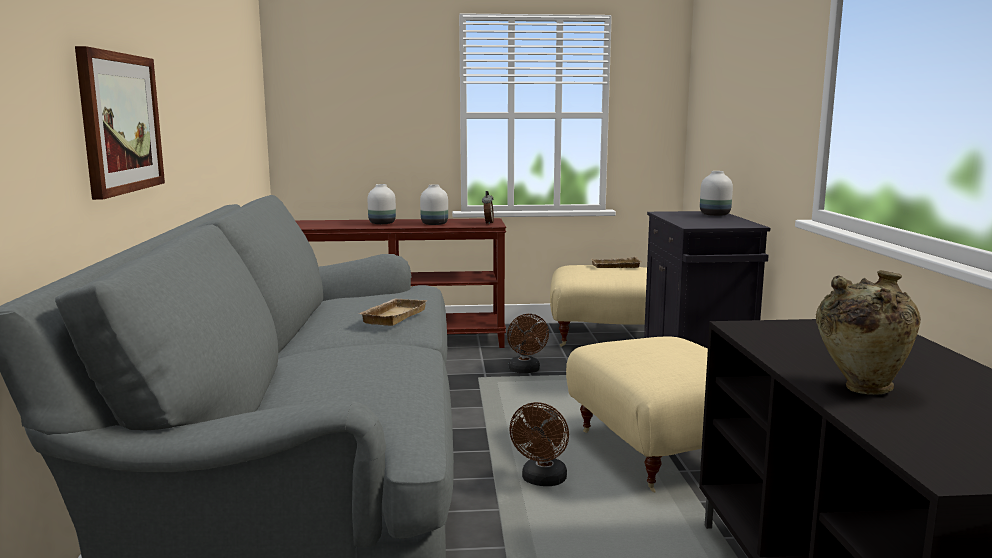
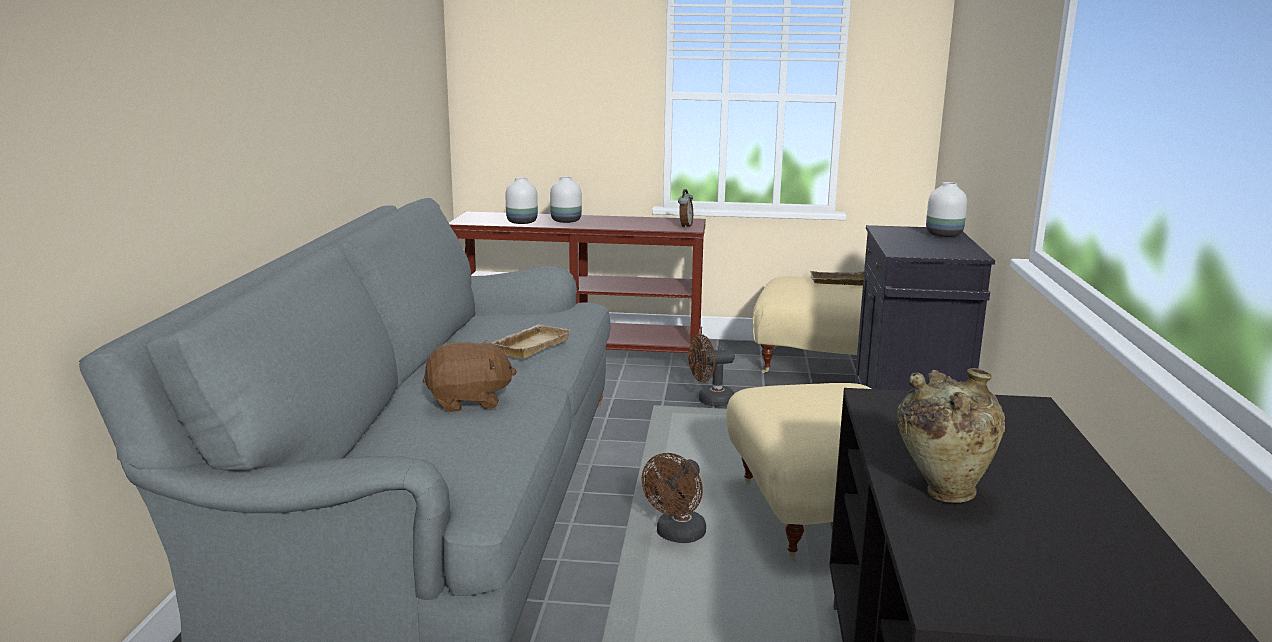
camera: 10 degrees right, 5 degrees up
picture [75,46,165,200] -> none
white vase [420,184,448,225] -> white vase moved to [506,177,538,224]
brown fan [507,314,549,373] -> brown fan turned 75 degrees clockwise [688,334,735,407]
none -> brown plush toy [423,340,517,412]

